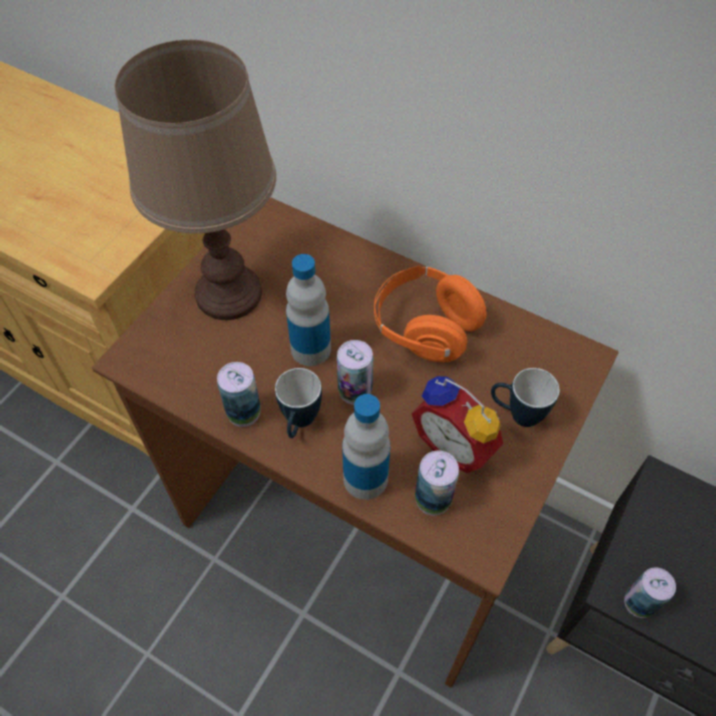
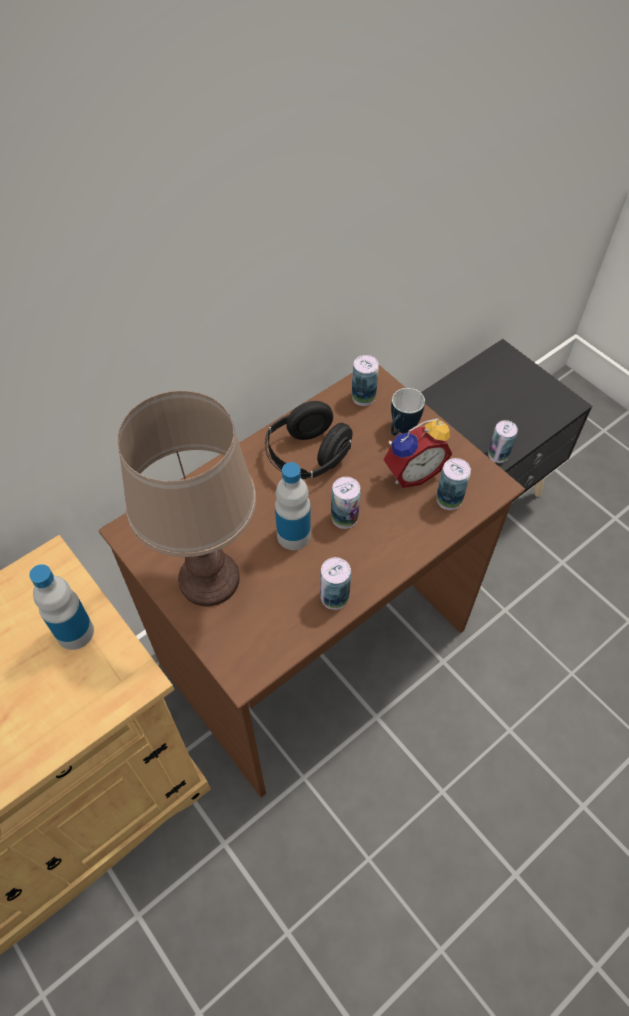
camera: 70 degrees left, 0 degrees up
mug [275,368,322,438] -> none
bottle [342,394,390,500] -> bottle moved to [29,564,94,650]
orange headphones [374,266,488,362] -> black headphones [265,401,353,479]
none -> can [351,355,379,406]

